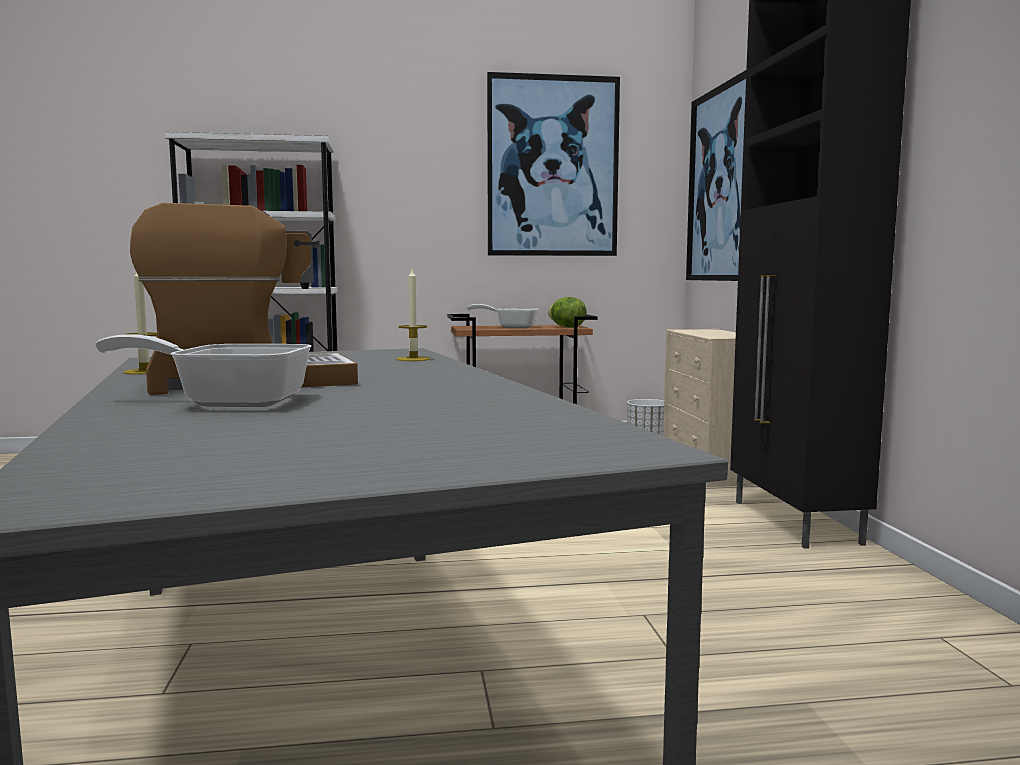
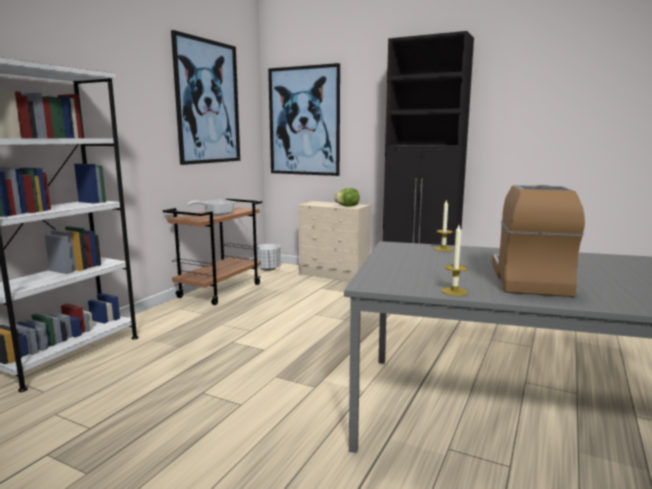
camera: 55 degrees left, 5 degrees up
frying pan [95,334,311,407] -> none
lettuce [548,297,587,327] -> lettuce moved to [334,188,360,207]

